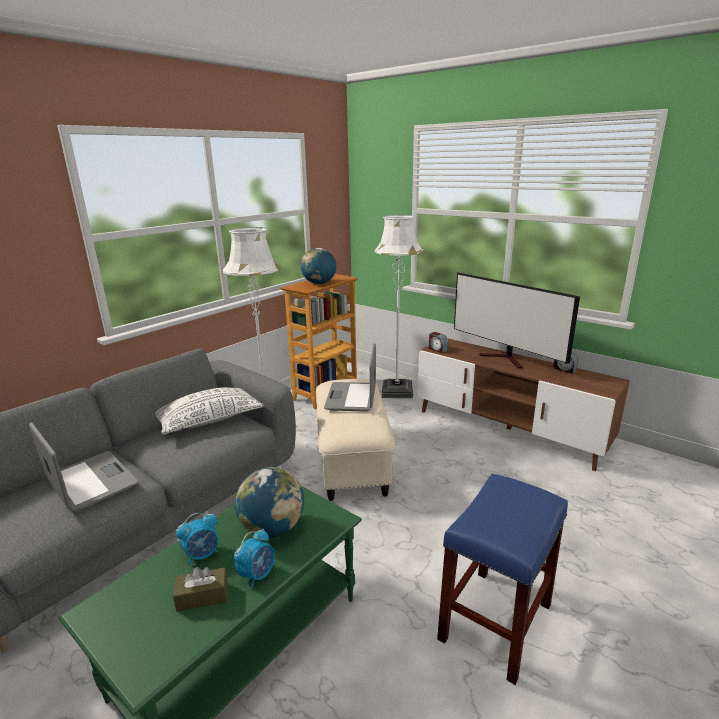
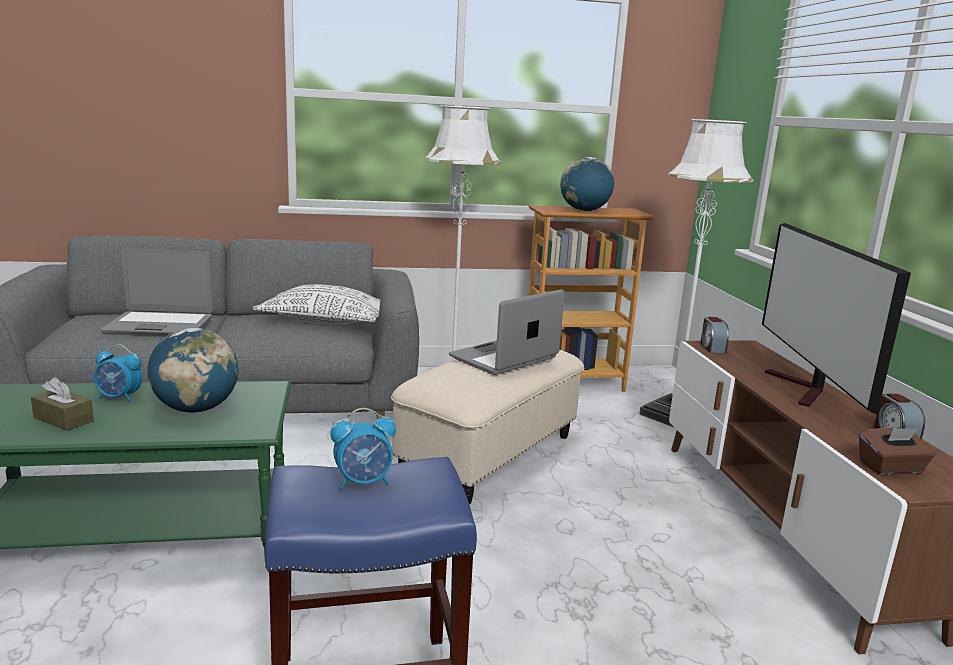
camera: 40 degrees right, 5 degrees down
laptop [29,422,138,512] -> laptop turned 90 degrees clockwise [100,248,213,334]
alarm clock [234,529,275,589] -> alarm clock moved to [330,408,396,490]
none -> brown tissue box [859,428,935,475]

